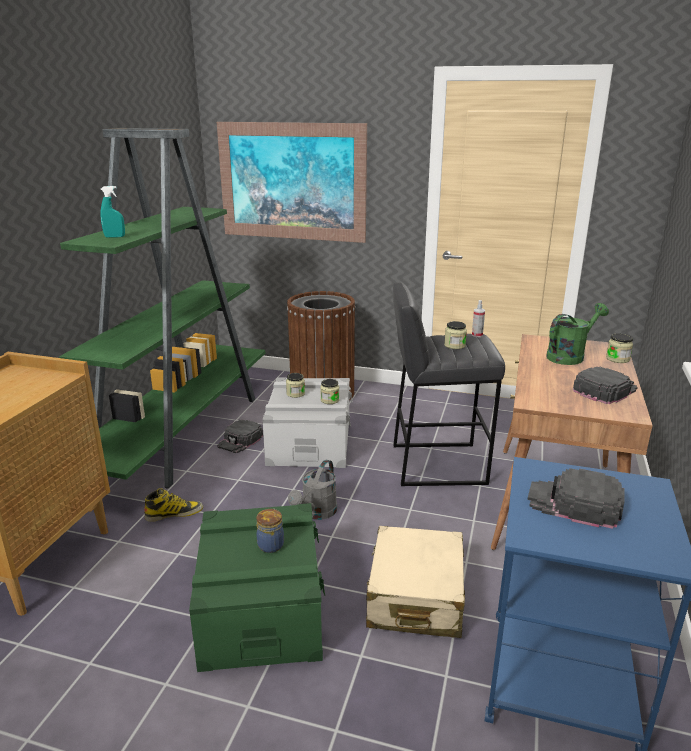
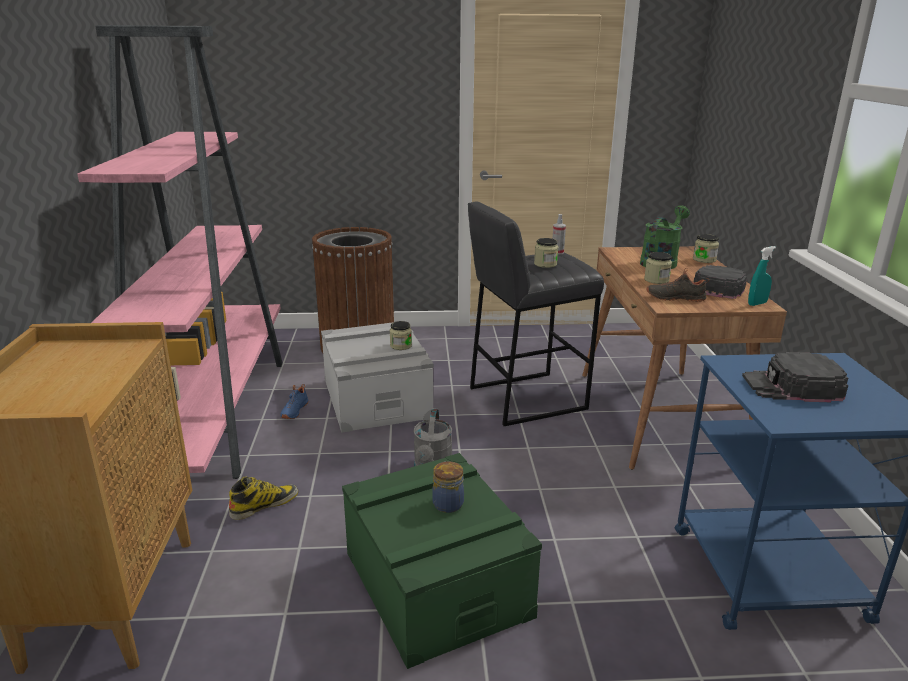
camera: 20 degrees left, 0 degrees up
green bookcase [59,128,265,489] -> pink bookcase [77,25,283,479]
turquoise spray bottle [100,186,125,238] -> turquoise spray bottle moved to [748,246,776,306]
picture [217,122,367,243] -> none
black cap [217,420,263,453] -> blue shoe [280,384,309,419]
jar [286,373,305,398] -> jar moved to [644,252,672,284]
beige suitcase [366,526,465,638] -> none
none -> black shoe [647,268,709,302]

